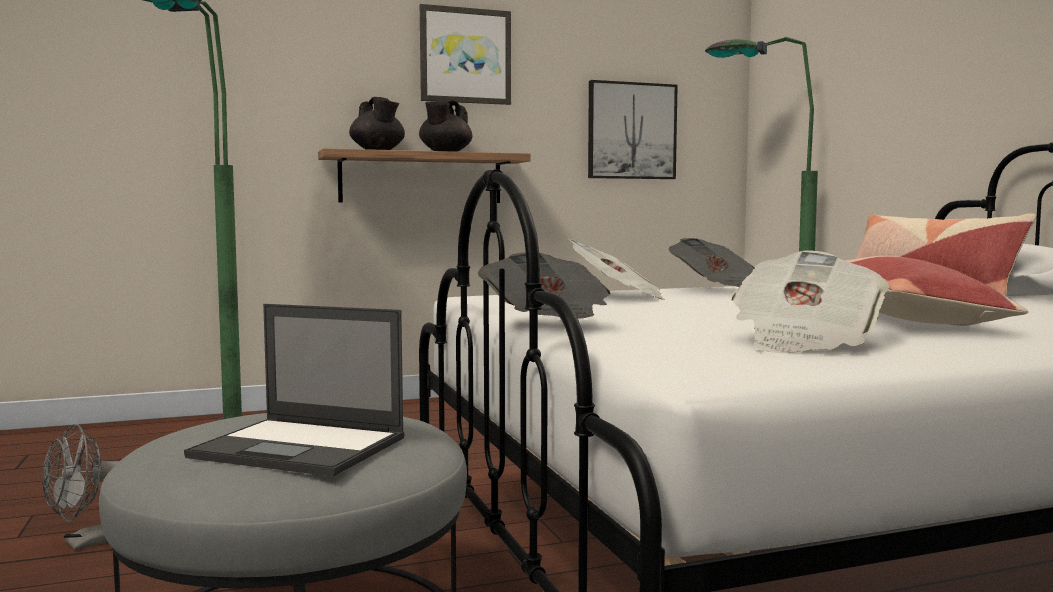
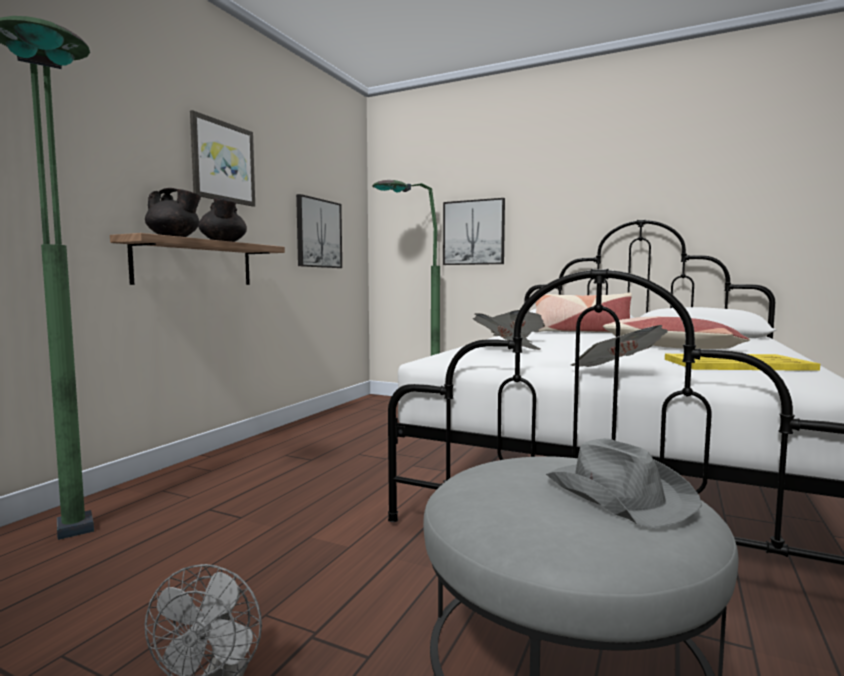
camera: 45 degrees left, 0 degrees up
laptop [184,304,405,476] -> grey hat [546,438,702,528]
newspaper [732,250,889,353] -> yellow tray [665,354,820,371]
none -> picture [443,198,505,265]

